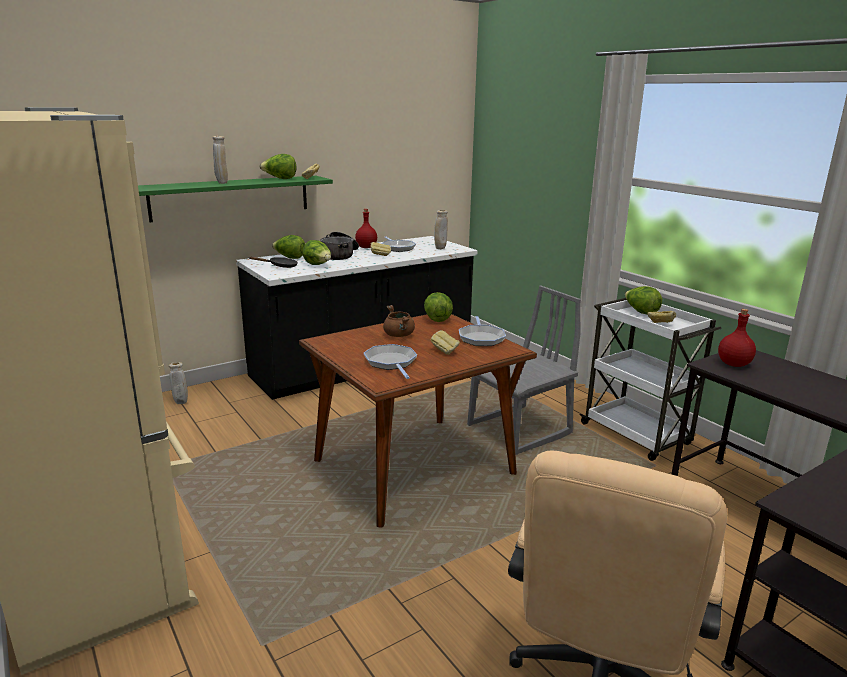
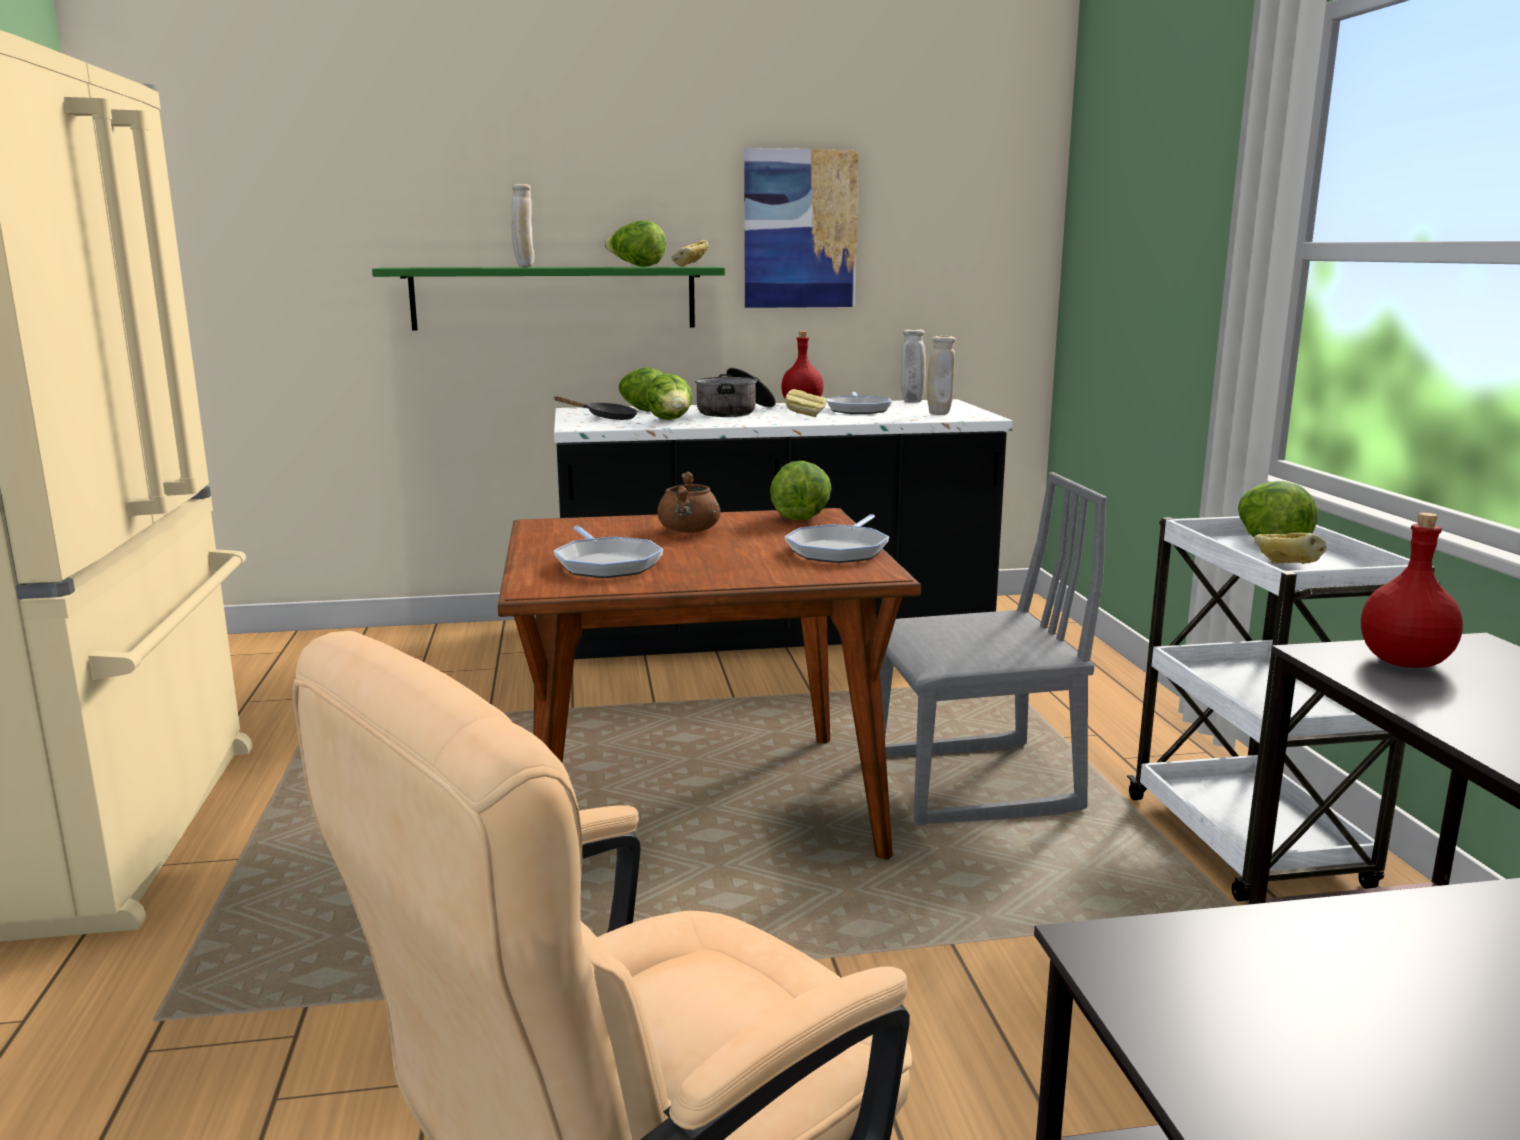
camera: 25 degrees right, 5 degrees down
beige vase [169,362,188,404] -> beige vase moved to [901,329,926,403]
frying pan [364,344,417,379] -> frying pan turned 150 degrees clockwise [554,526,663,578]
bread [431,330,460,355] -> none
none -> picture [744,148,858,308]

